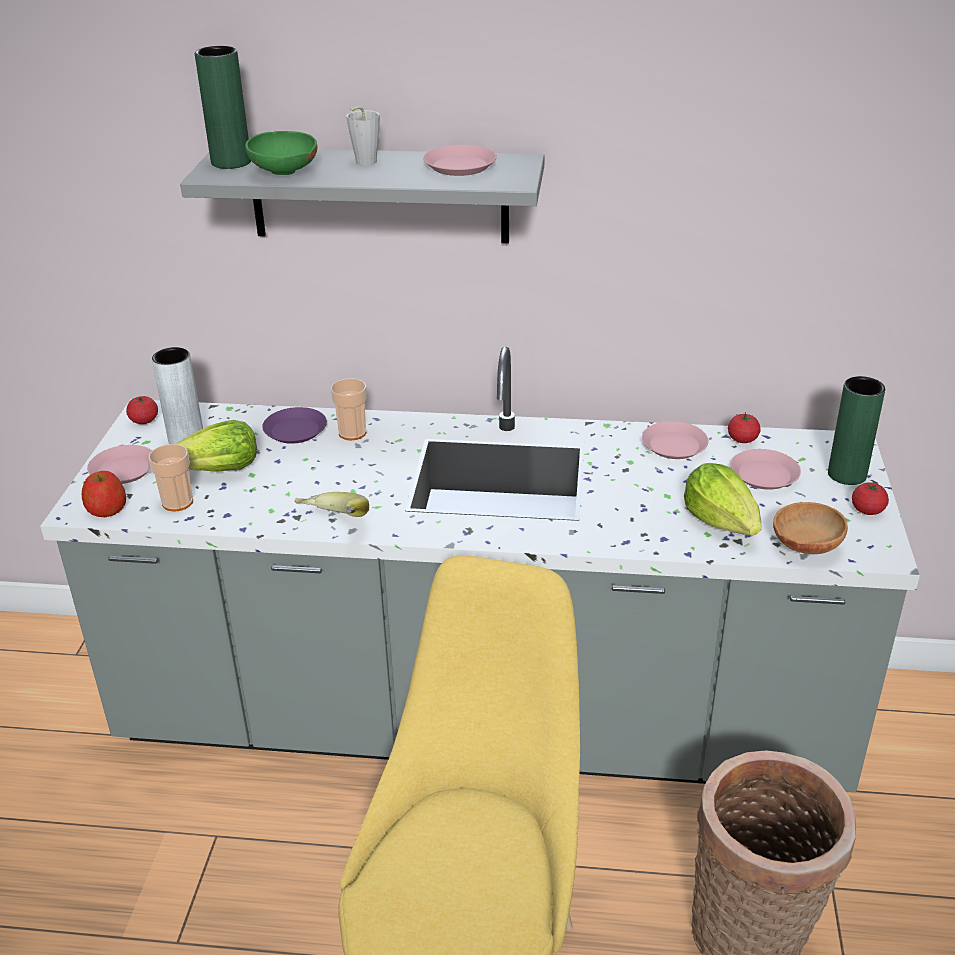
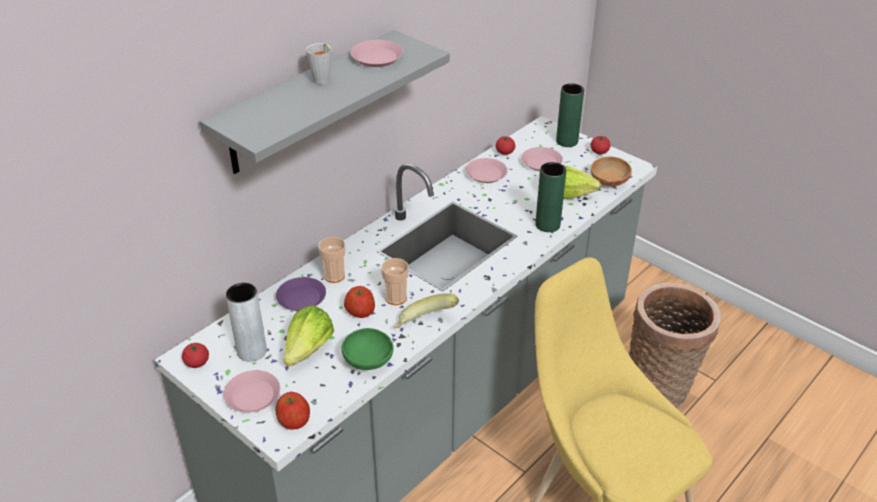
camera: 55 degrees left, 5 degrees up
cup [148,444,193,512] -> cup moved to [381,258,409,305]
green vase [195,46,251,169] -> green vase moved to [536,162,566,232]
green bowl [245,131,317,175] -> green bowl moved to [342,328,394,370]
none -> apple [344,286,375,318]

